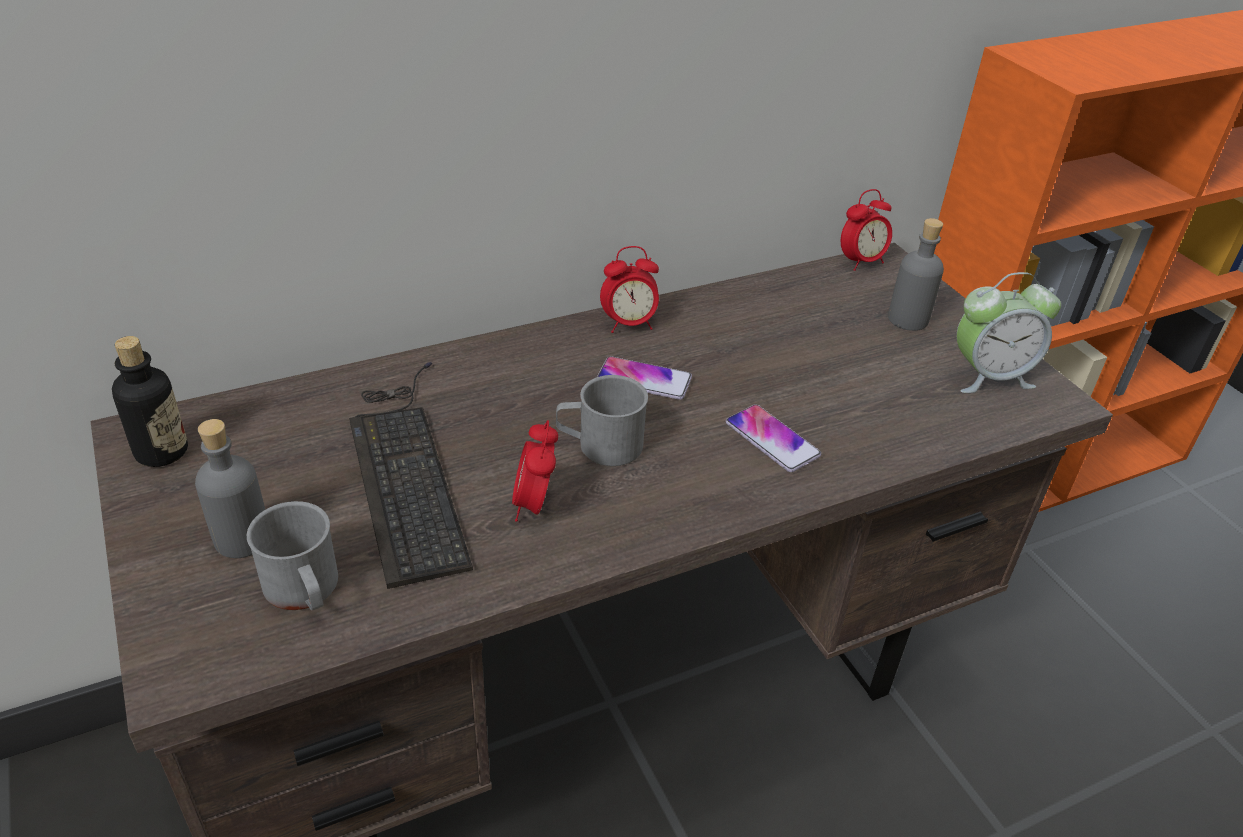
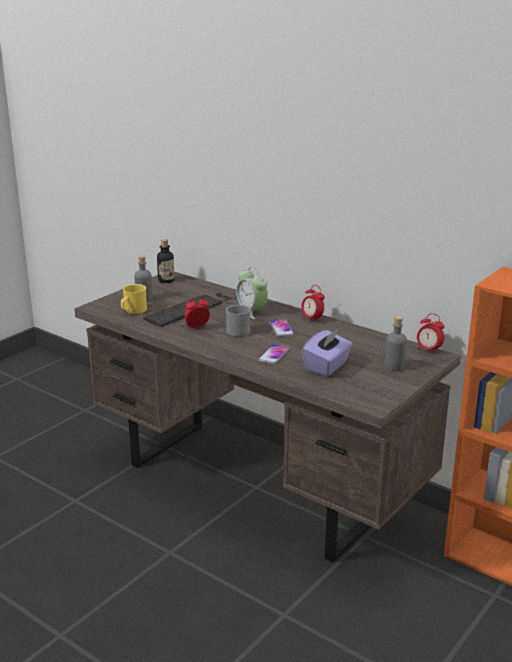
camera: 65 degrees right, 15 degrees down
grey mug [247,501,338,610] -> yellow mug [121,284,147,314]
alarm clock [957,272,1061,393] -> alarm clock moved to [236,267,268,319]
none -> purple tissue box [302,329,352,377]

